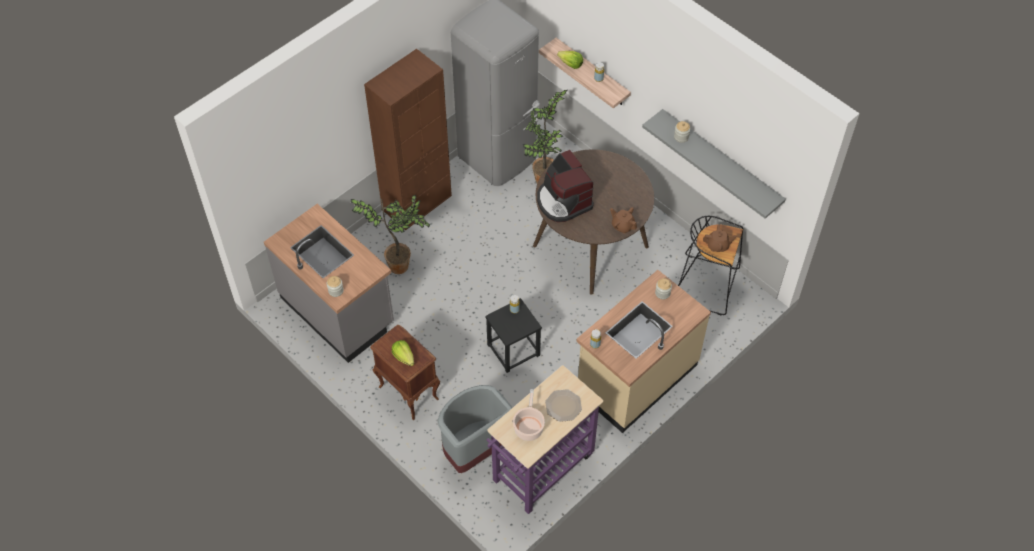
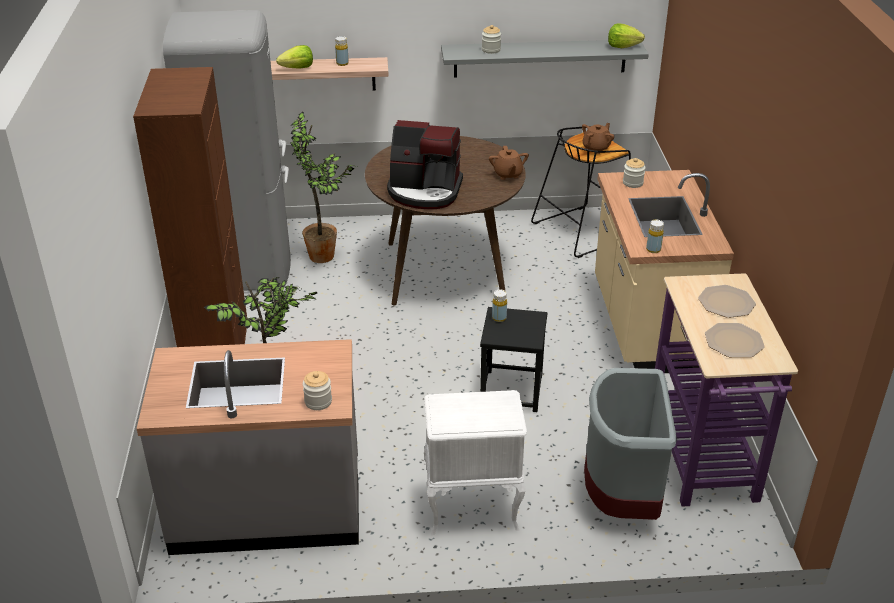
camera: 50 degrees left, 20 degrees down
brown nightstand [370,325,440,421] -> white nightstand [424,390,527,536]
lettuce [392,340,414,366] -> lettuce moved to [608,24,645,48]
cooking pot [513,389,545,441] -> plate [705,323,765,358]
brown teapot [610,207,637,234] -> brown teapot turned 90 degrees counterclockwise [489,146,529,180]

